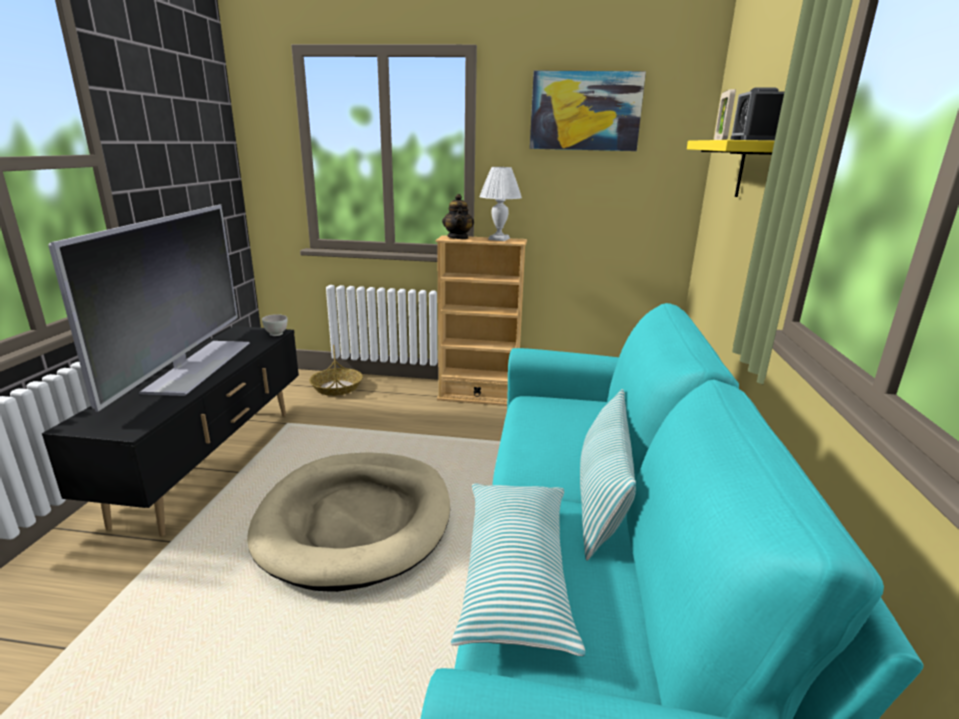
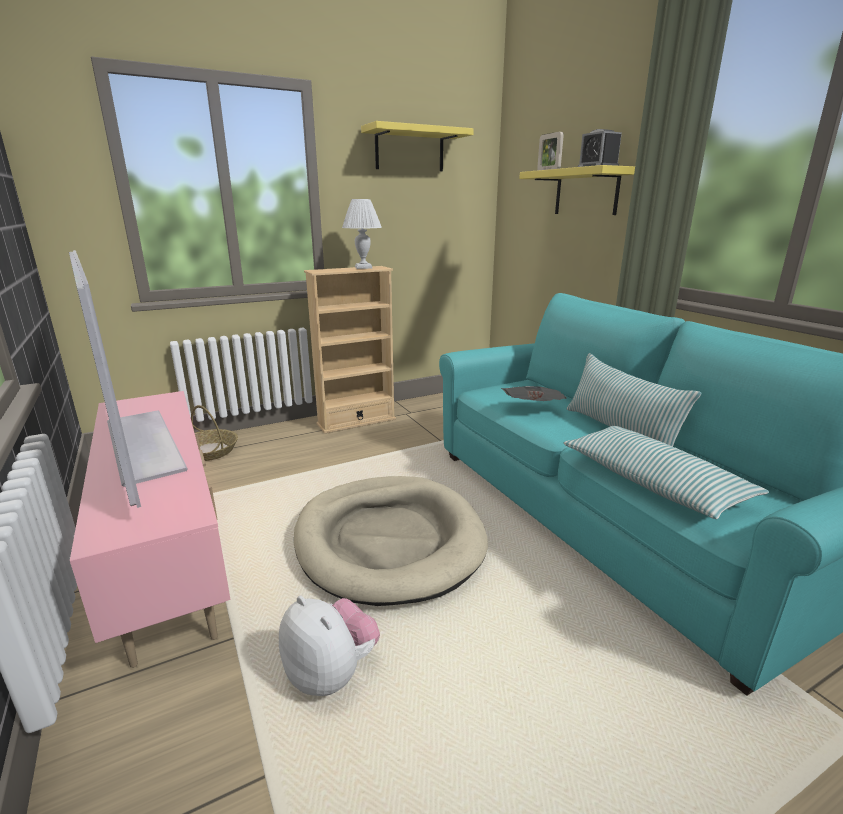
camera: 35 degrees left, 0 degrees up
black tv stand [42,326,299,537] -> pink tv stand [70,391,231,668]
white bowl [262,314,287,336] -> none
teapot [442,194,474,239] -> none
picture [530,71,646,151] -> yellow shelf [361,121,474,171]
none -> plush toy [279,596,380,696]
none -> newspaper [501,386,567,401]

